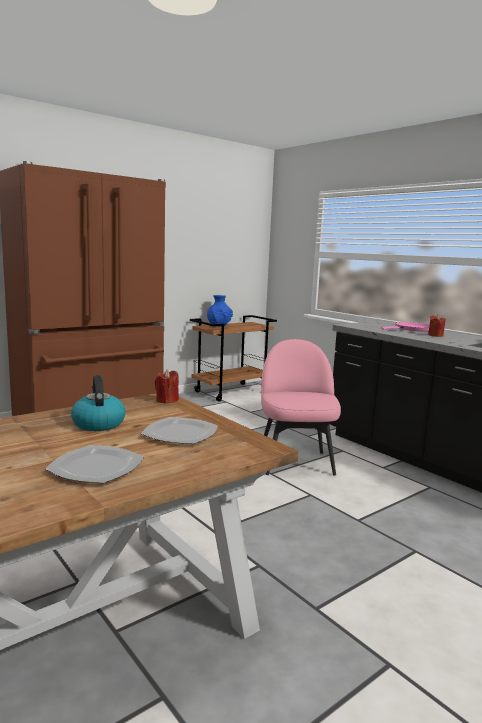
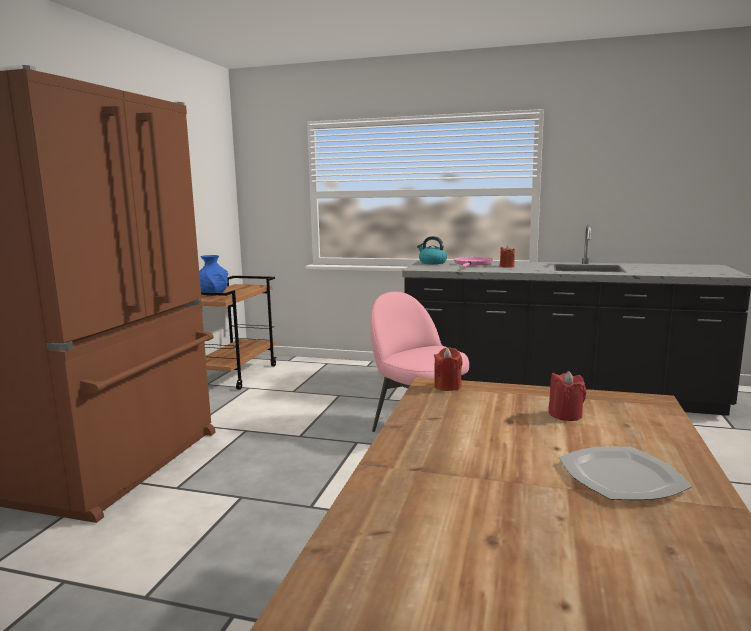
camera: 35 degrees left, 0 degrees up
kettle [71,375,125,431] -> kettle moved to [417,236,447,264]
plate [141,417,218,444] -> red candle [548,371,586,421]

